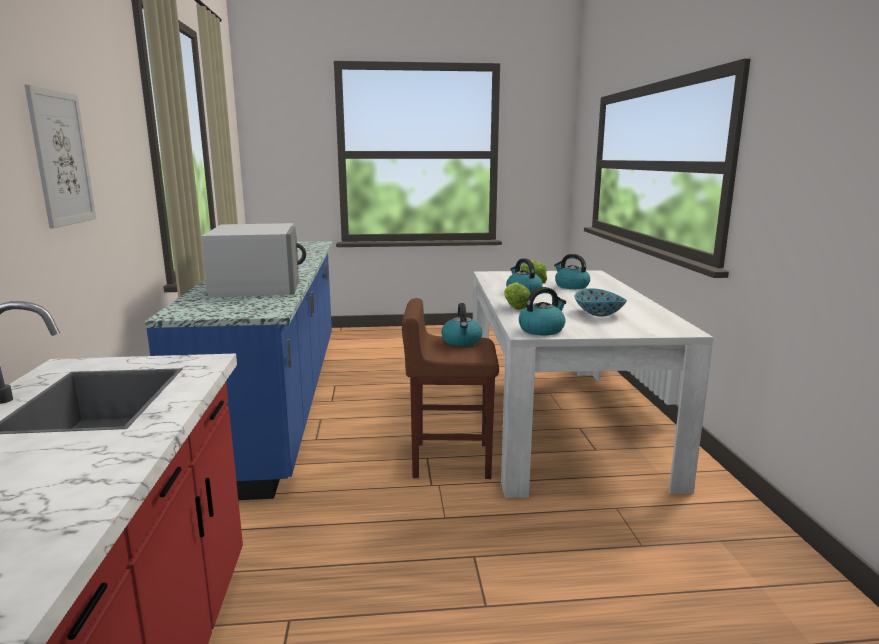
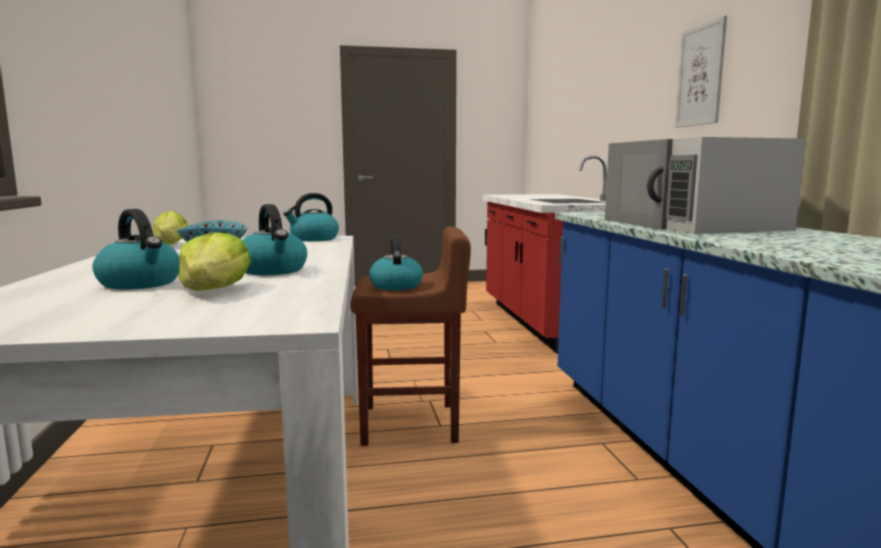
camera: 175 degrees right, 5 degrees down
lettuce [504,282,530,310] -> lettuce moved to [153,211,188,245]

